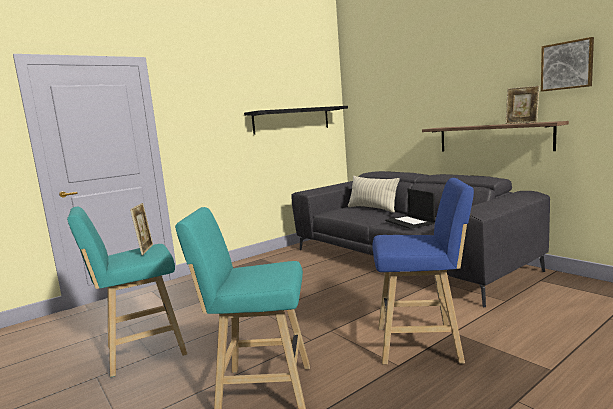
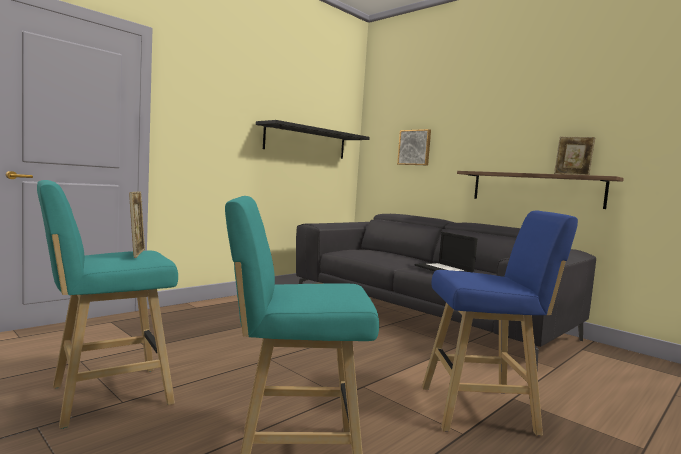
camera: 10 degrees left, 5 degrees down
pillow [348,176,400,213] -> none
picture [541,37,594,92] -> picture moved to [397,129,431,165]

